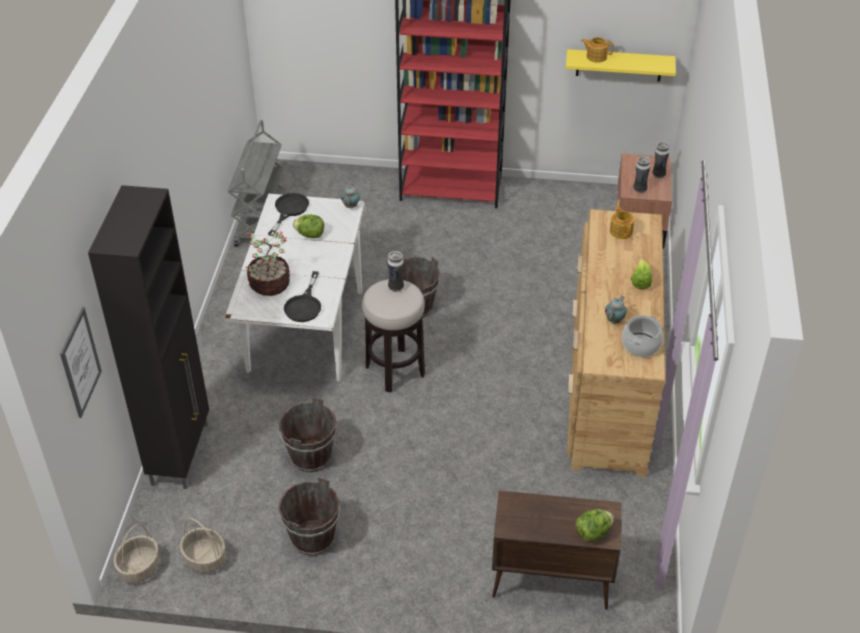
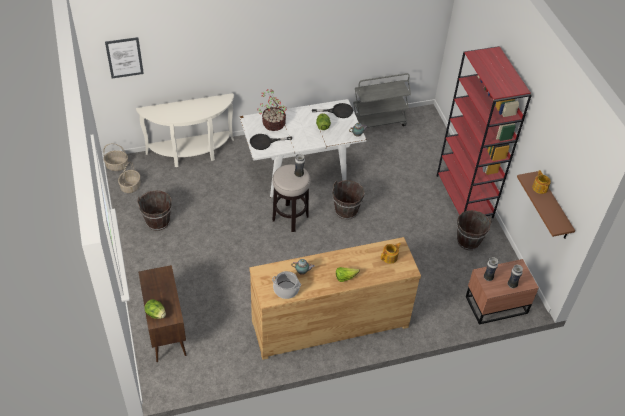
camera: 65 degrees right, 5 degrees up
black cabinet [88,185,209,489] -> white console table [136,93,234,167]
brown bucket [279,397,336,472] -> brown bucket moved to [457,210,492,250]
yellow shelf [566,49,676,82] -> brown shelf [517,171,575,239]

